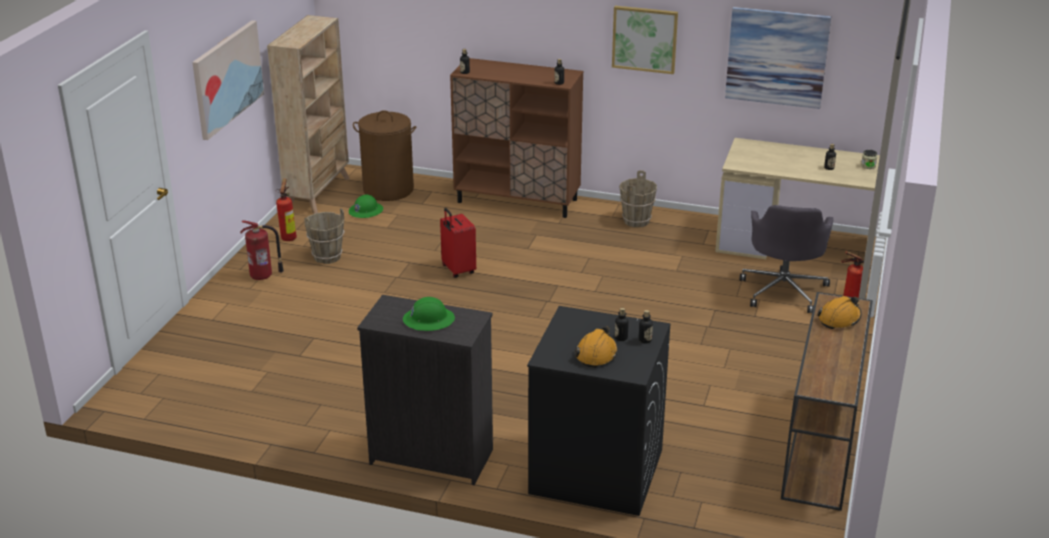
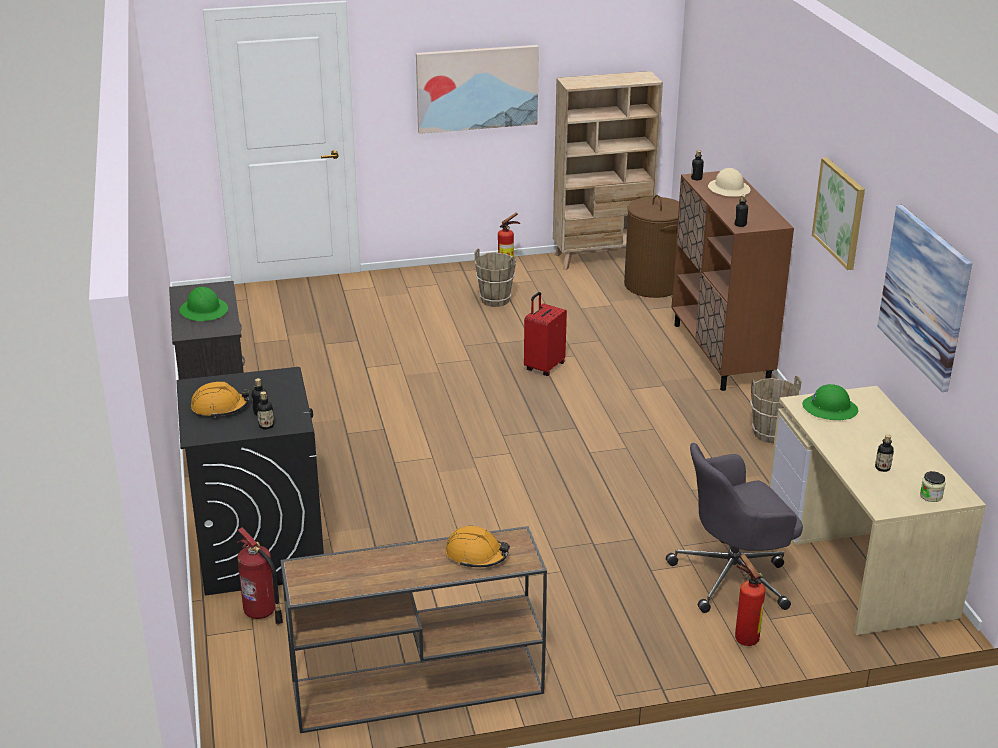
camera: 60 degrees right, 0 degrees up
fire extinguisher [240,221,284,280] -> fire extinguisher moved to [237,528,283,624]
green hard hat [349,194,383,218] -> green hard hat moved to [802,384,858,420]
none -> beige hard hat [708,168,750,197]

